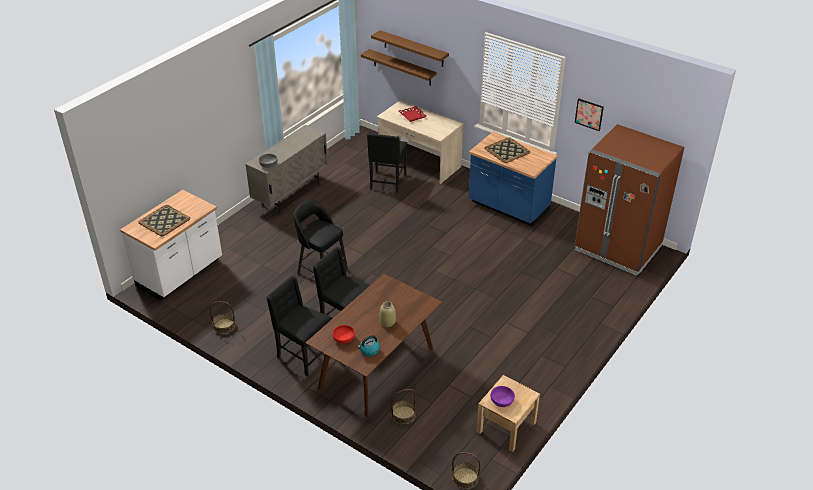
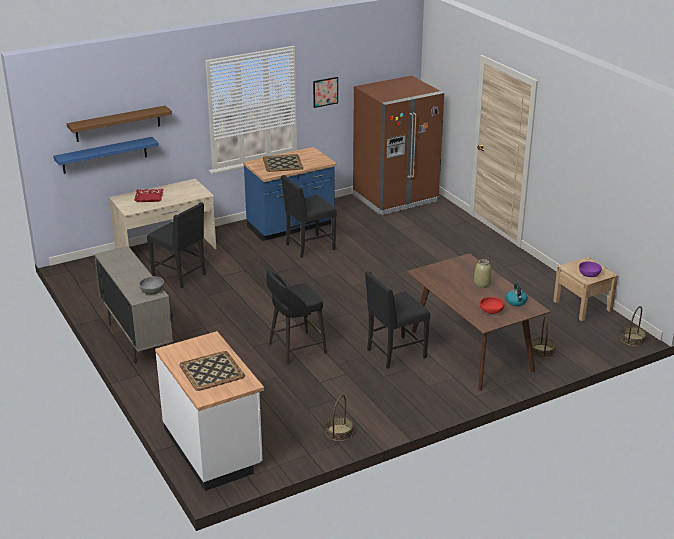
camera: 65 degrees left, 10 degrees down
black chair [266,276,331,376] -> black chair moved to [281,175,337,258]
brown shelf [361,49,437,86] -> blue shelf [53,137,159,174]

